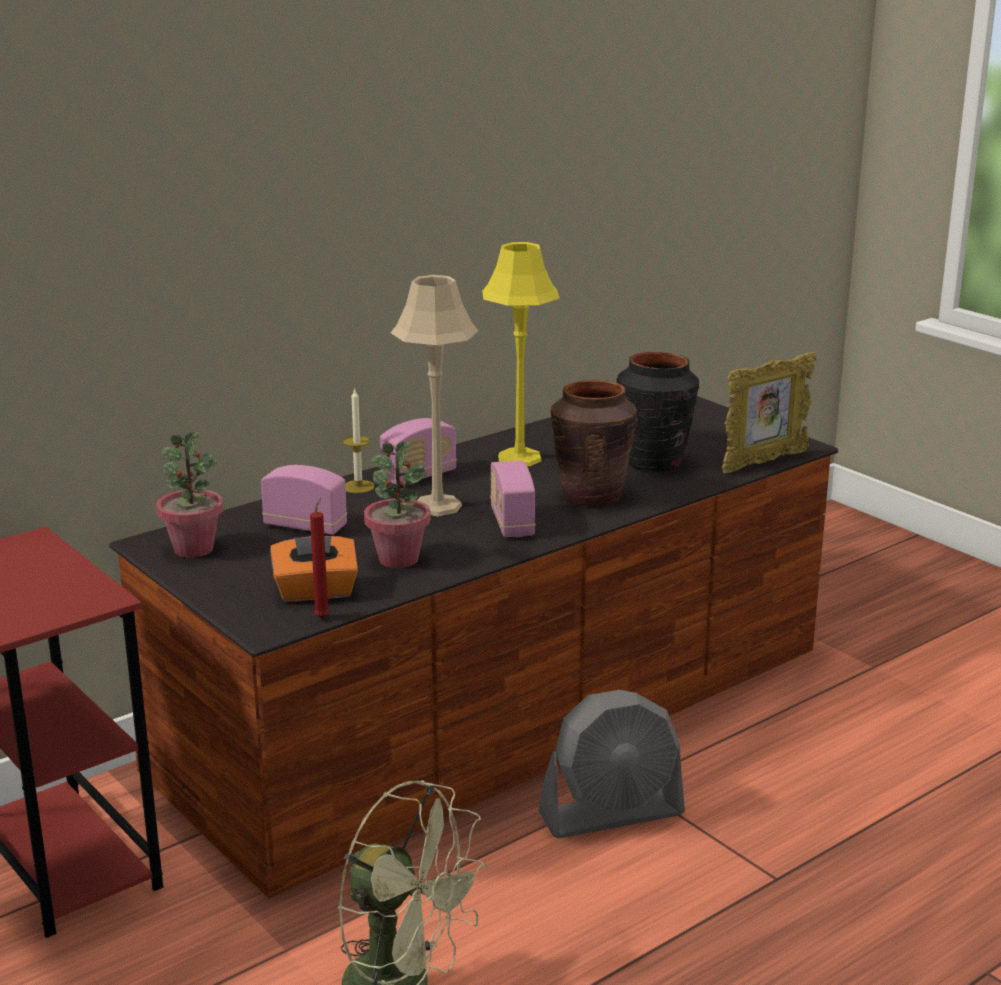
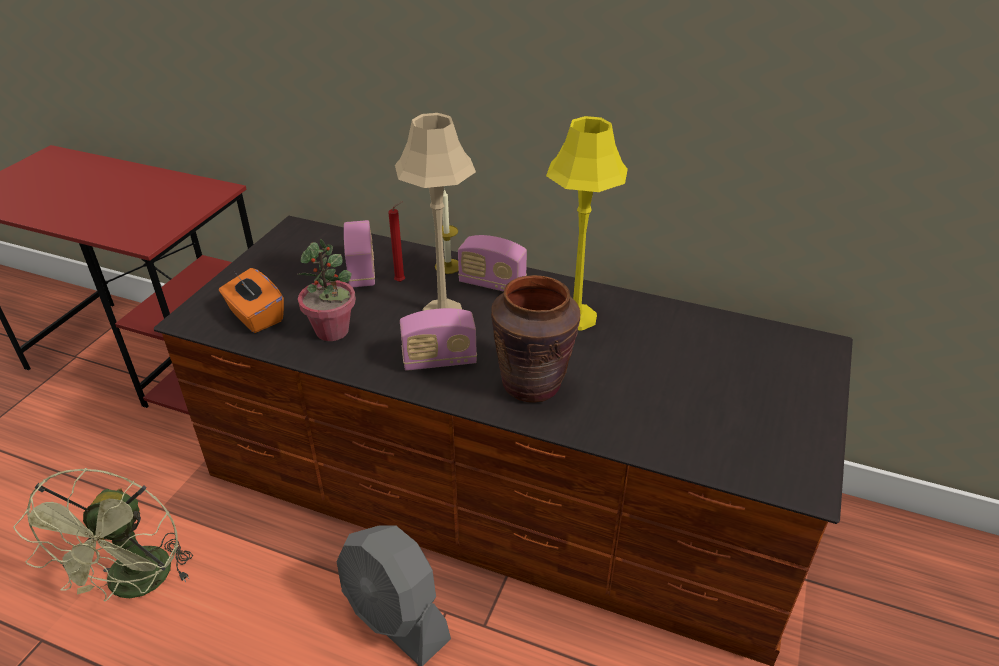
camera: 60 degrees right, 15 degrees up
potted plant [156,432,224,558] -> none
red candle [310,497,330,618] -> red candle moved to [388,202,405,282]
radio [490,460,535,537] -> radio turned 150 degrees counterclockwise [400,308,477,371]
black vase [616,352,700,471] -> none
picture frame [722,352,817,473] -> none

